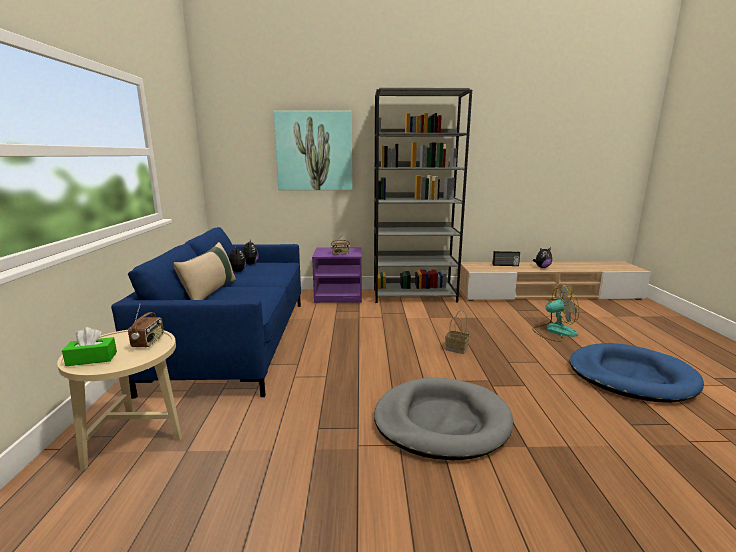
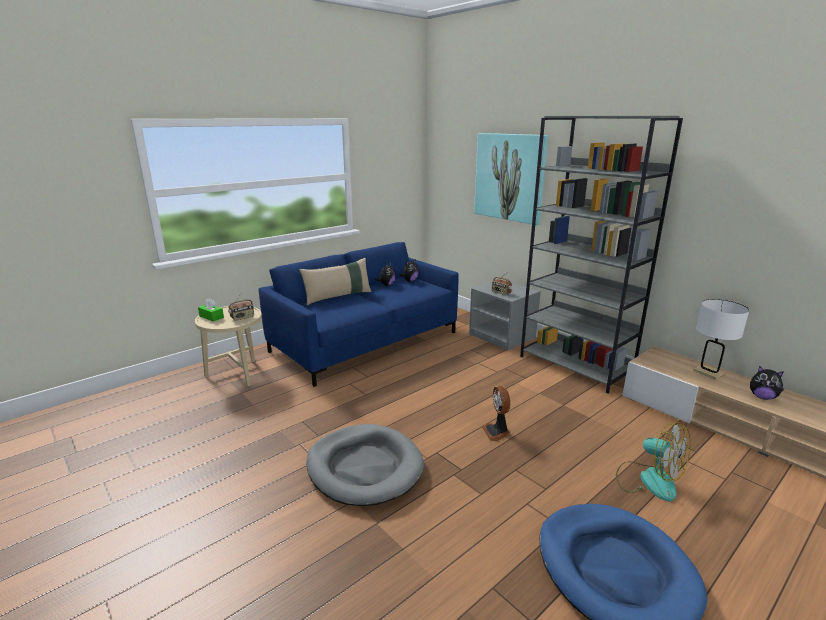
camera: 50 degrees right, 5 degrees up
purple nightstand [312,247,362,303] -> grey nightstand [469,279,541,350]
basket [445,310,470,354] -> fan [482,386,510,441]
radio [492,251,520,266] -> white table lamp [693,299,749,380]

